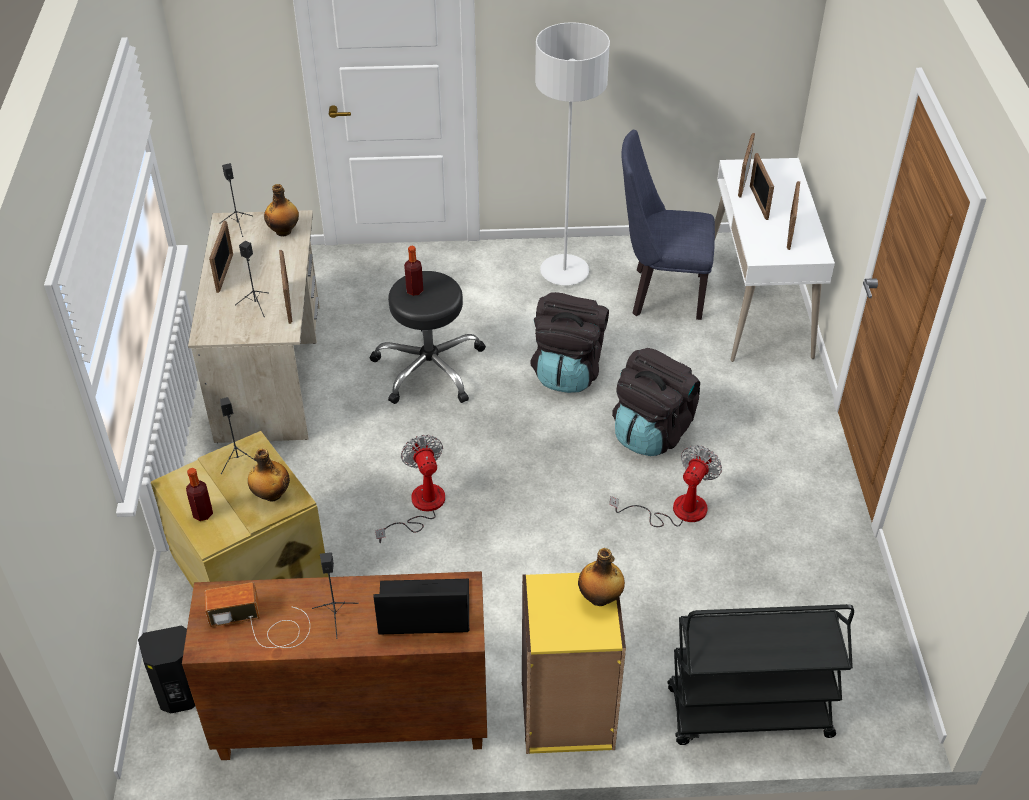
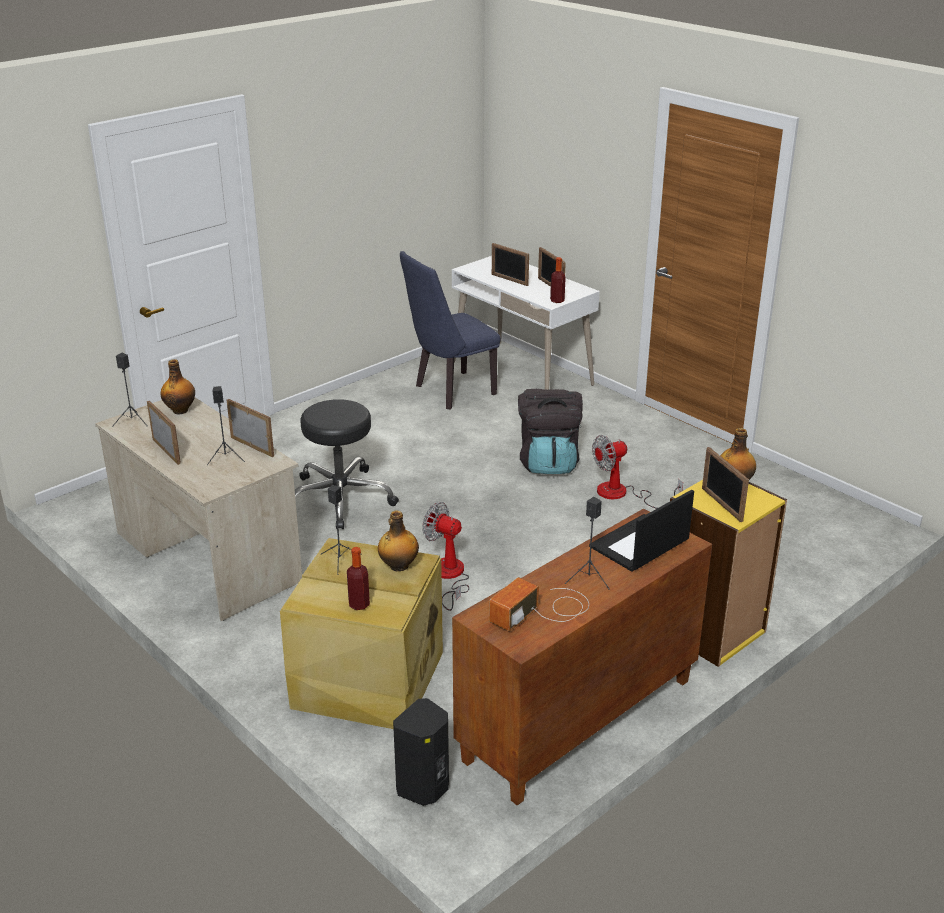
camera: 40 degrees left, 15 degrees down
bottle [404,246,423,296] -> bottle moved to [550,257,566,303]
black backpack [531,292,609,393] -> none
grey floor lamp [535,22,610,286] -> none
fan [610,445,722,527] -> fan turned 105 degrees counterclockwise [592,435,683,509]
black cart [668,604,854,745] -> none
picture frame [738,133,755,198] -> picture frame moved to [702,447,749,522]

